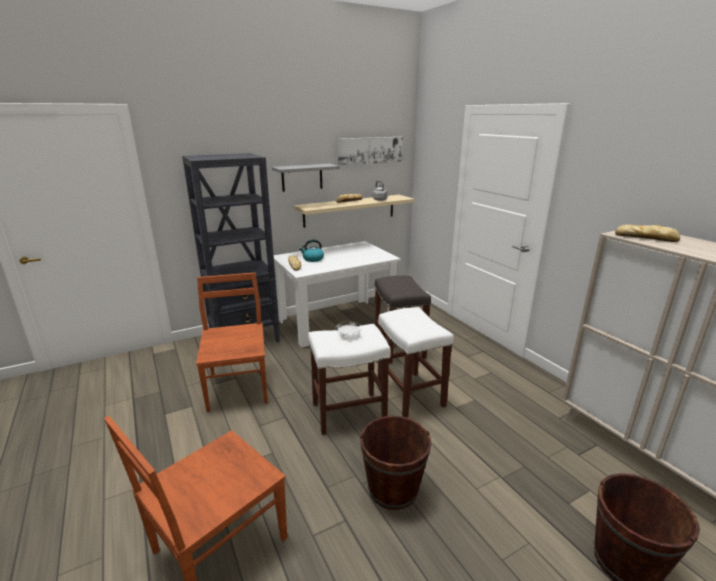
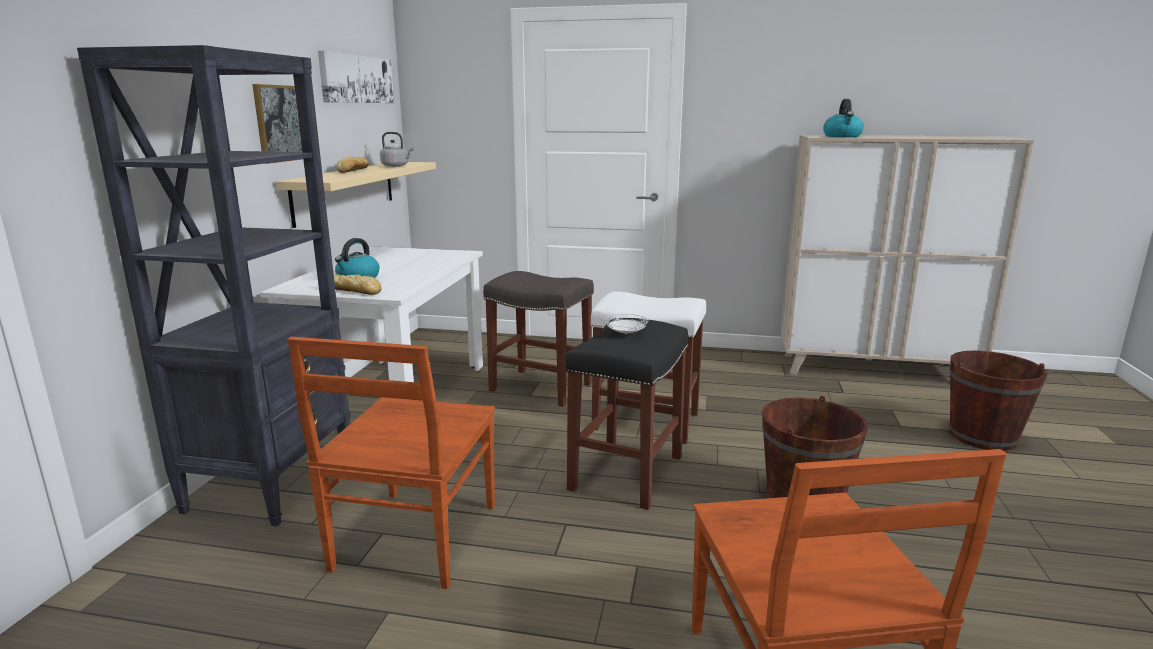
camera: 50 degrees left, 5 degrees down
brown chair [196,273,268,412] -> brown chair turned 105 degrees counterclockwise [287,337,495,589]
grey shelf [272,164,340,192] -> picture [252,84,302,164]
white stool [308,324,391,435] -> black stool [565,318,688,510]
bread [615,224,680,242] -> kettle [823,99,864,137]

